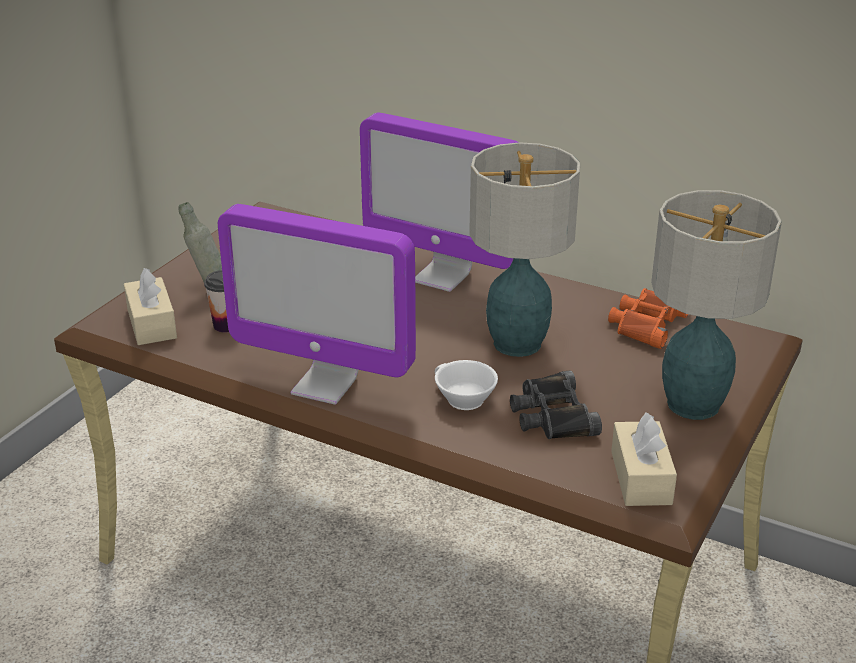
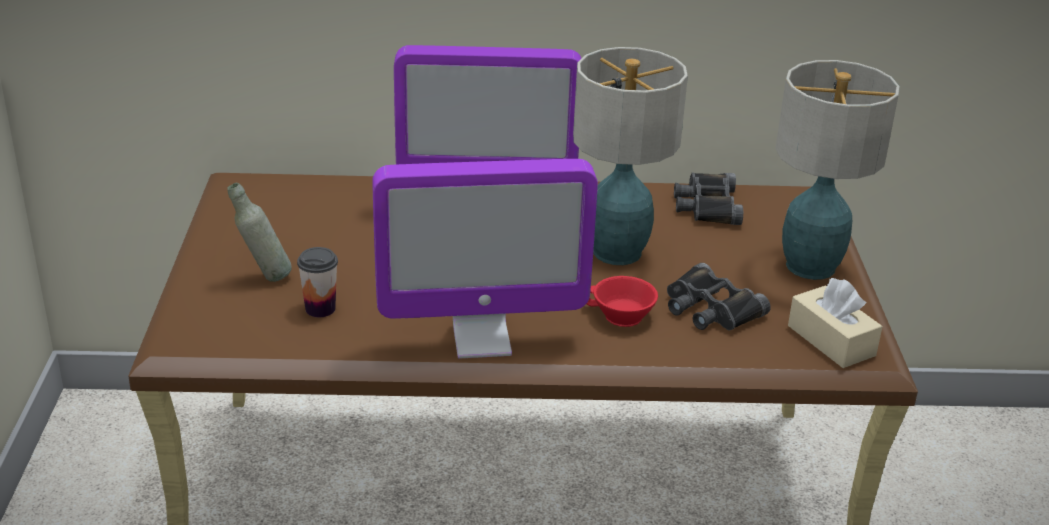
camera: 30 degrees left, 0 degrees up
beige tissue box [124,268,177,345] -> none
white cup [435,360,498,410] -> red cup [587,276,658,327]
orange binoculars [608,288,689,349] -> black binoculars [674,173,743,225]

